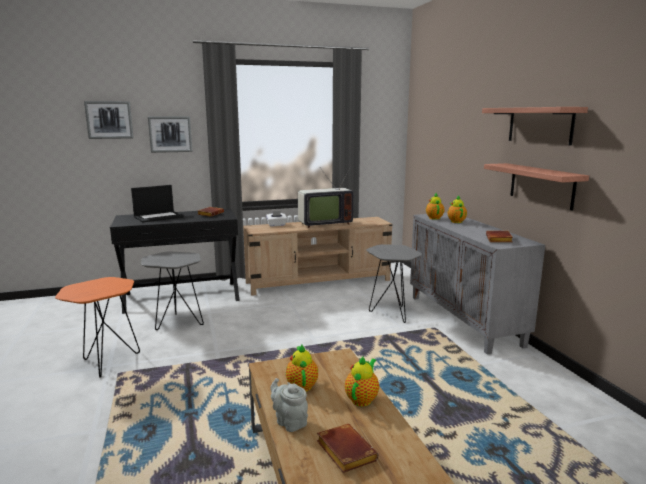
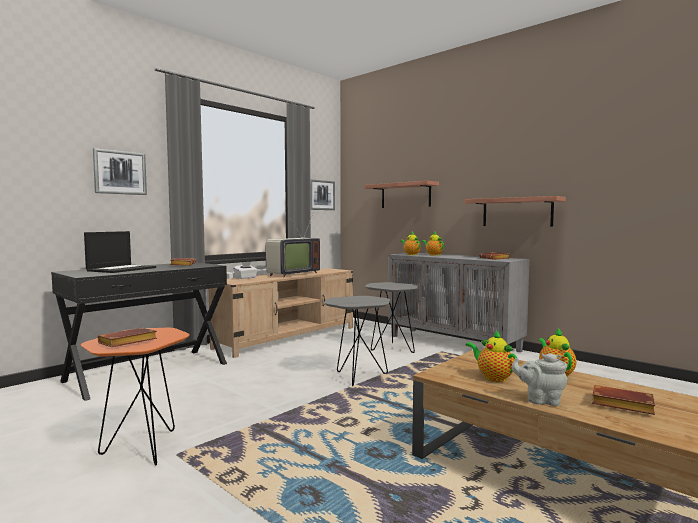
camera: 30 degrees left, 10 degrees down
picture [84,101,134,139] -> picture moved to [310,179,335,210]
grey side table [141,252,204,330] -> grey side table moved to [323,296,390,386]
shelf [482,107,588,146] -> shelf moved to [364,181,439,208]
none -> brown book [98,328,157,347]

